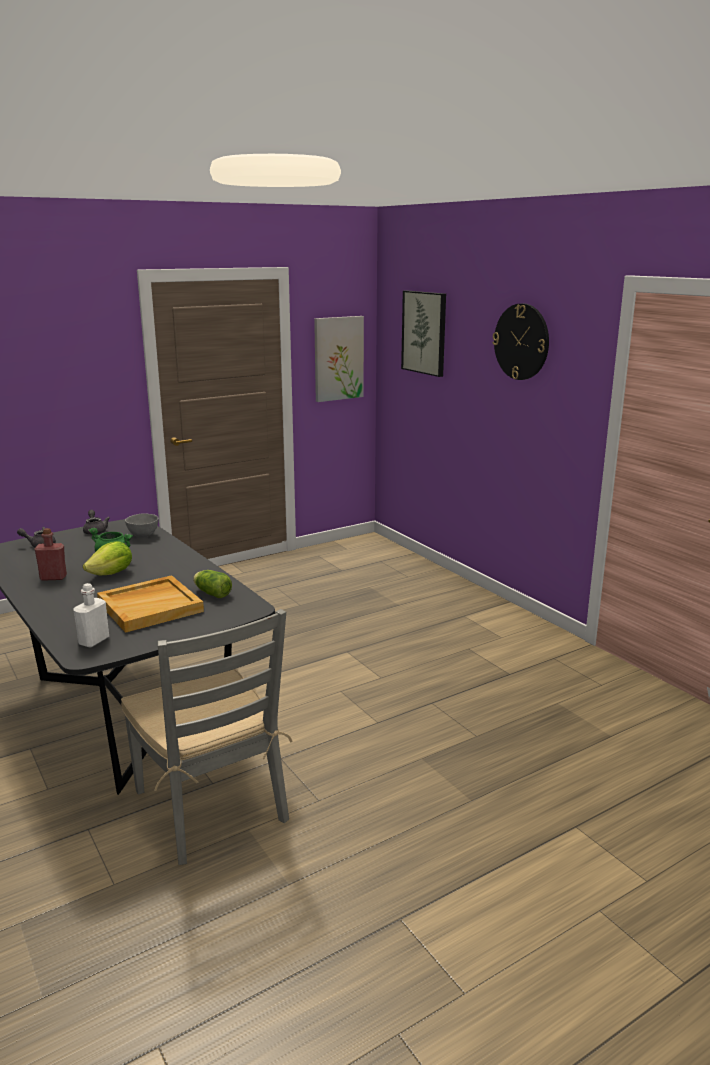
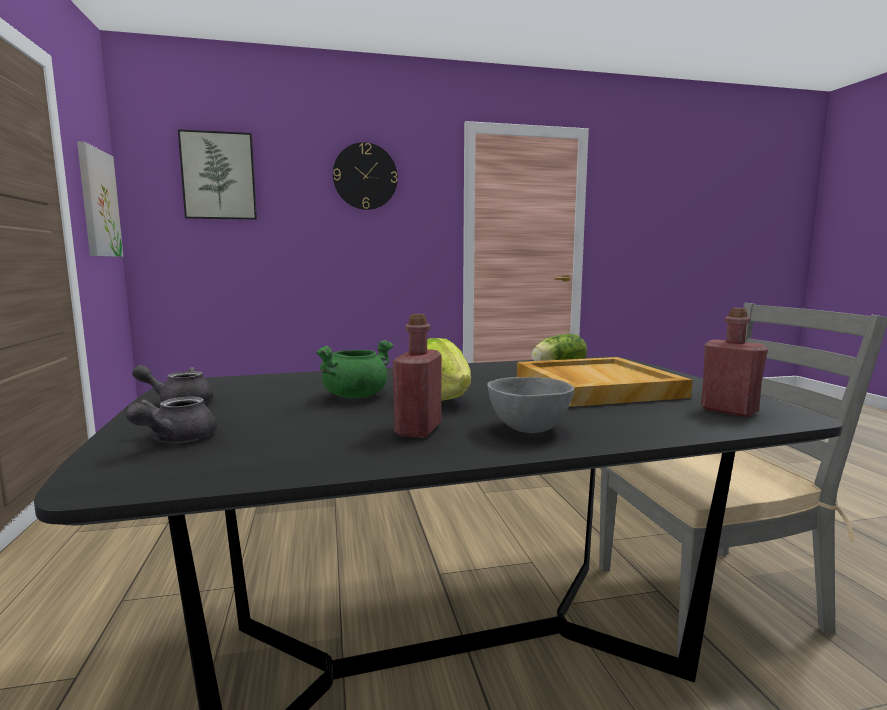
camera: 70 degrees left, 10 degrees down
white bottle [73,583,109,648] -> red bottle [701,308,768,417]
grey bowl [125,513,159,537] -> grey bowl moved to [488,377,574,433]

